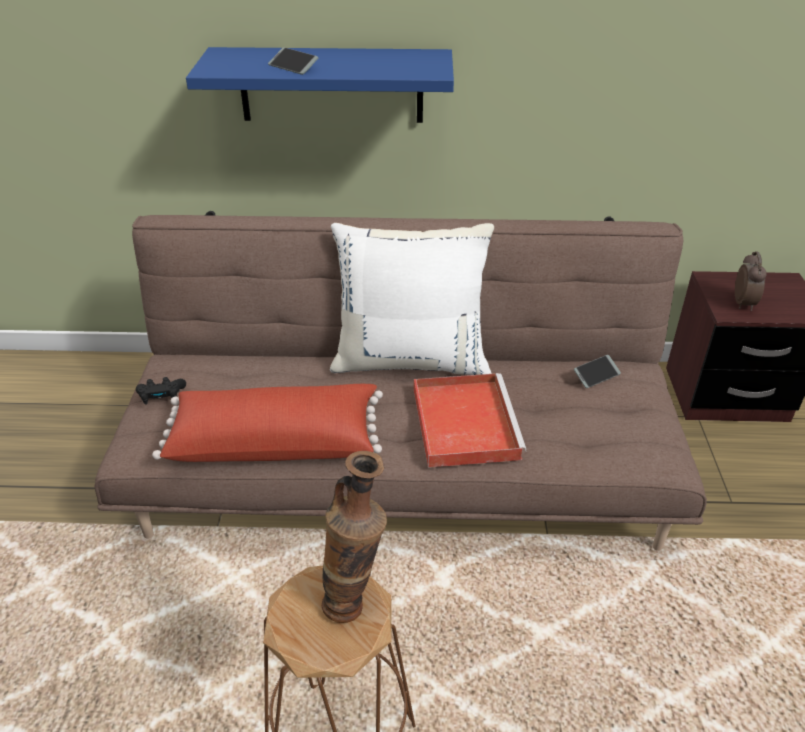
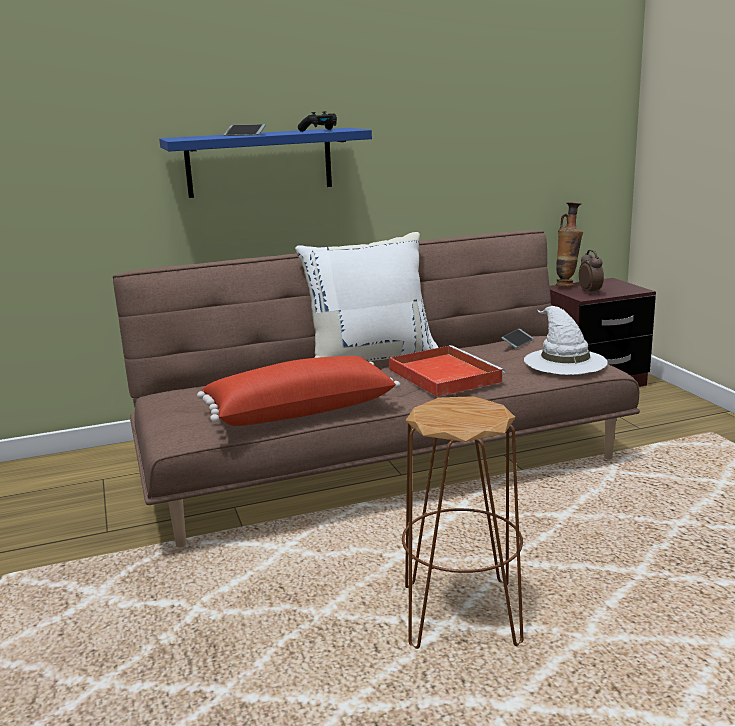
camera: 20 degrees left, 20 degrees down
black game controller [136,377,186,405] -> black game controller moved to [298,111,337,132]
vase [322,451,387,623] -> vase moved to [556,202,583,287]
none -> white hat [524,306,608,375]

